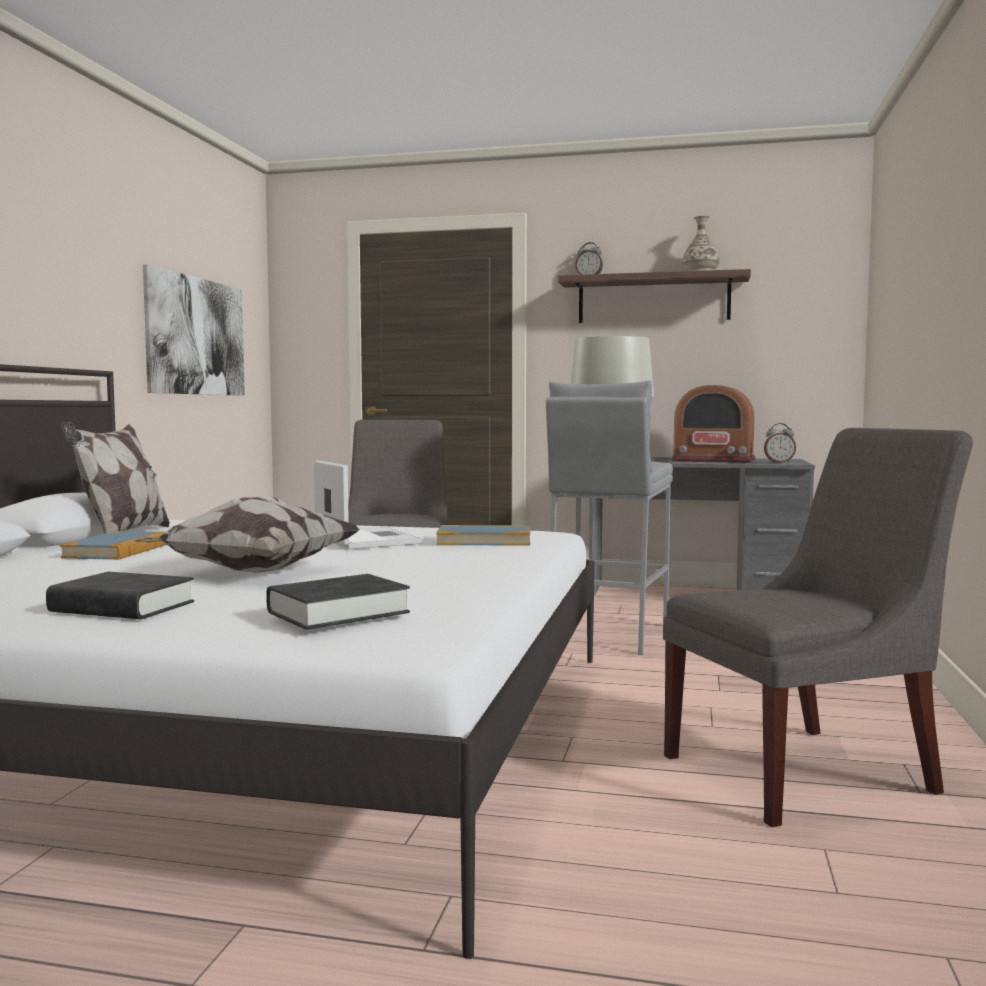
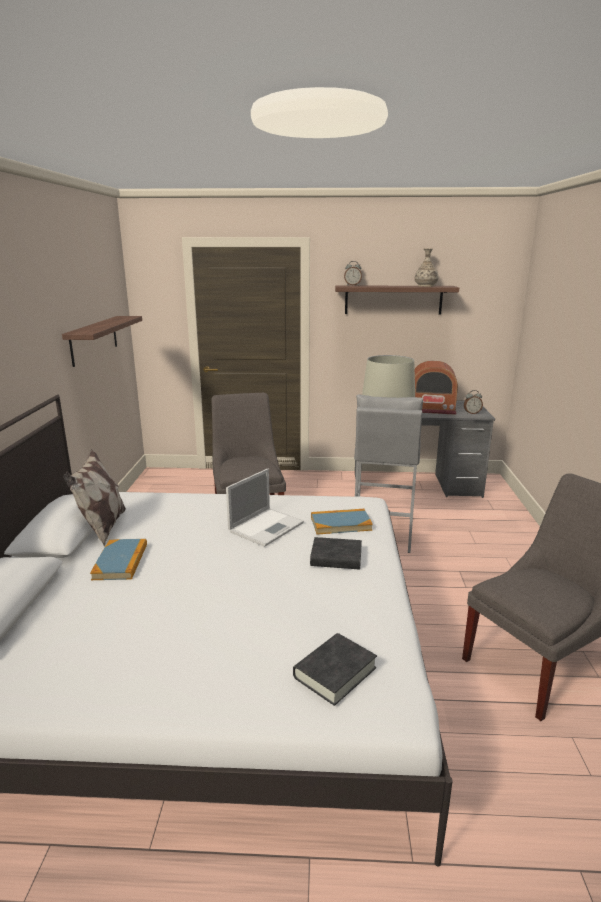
camera: 10 degrees left, 15 degrees up
black book [46,572,194,619] -> black book moved to [310,537,362,570]
pillow [134,496,360,572] -> none
picture [143,264,245,396] -> shelf [62,316,142,367]
laptop [314,460,422,549] -> laptop turned 75 degrees clockwise [226,469,304,547]

